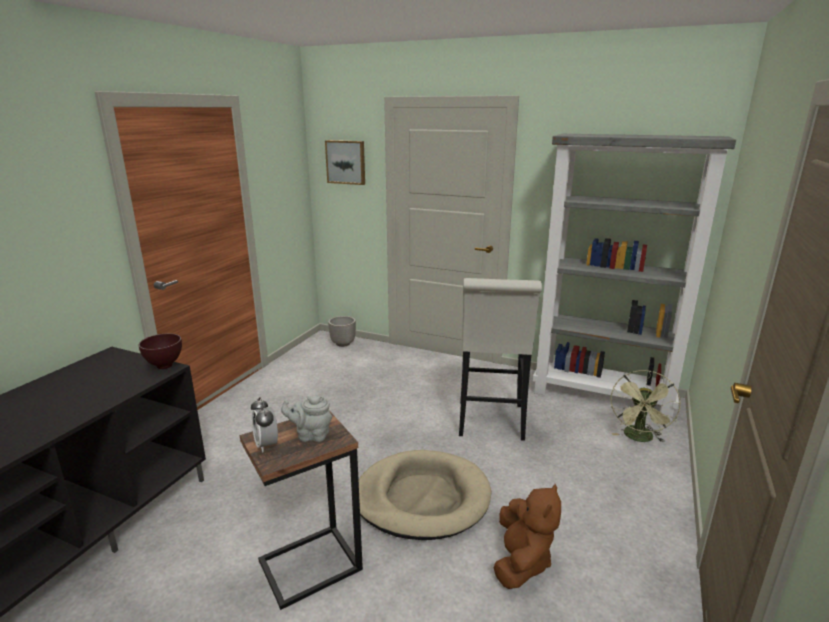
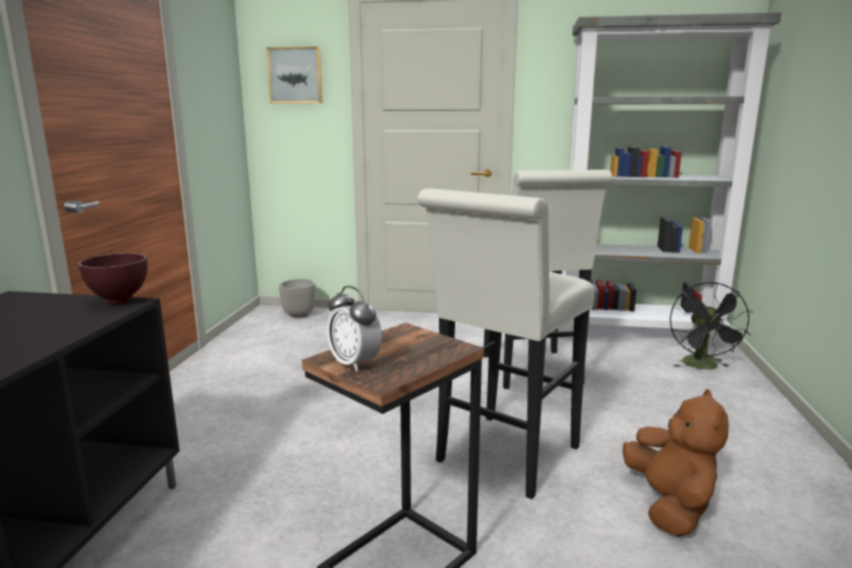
camera: 15 degrees left, 5 degrees down
grey teapot [281,395,332,442] -> none
beige dog bed [359,450,492,540] -> white stool [418,188,595,499]
green fan [611,370,681,442] -> black fan [670,282,753,369]

